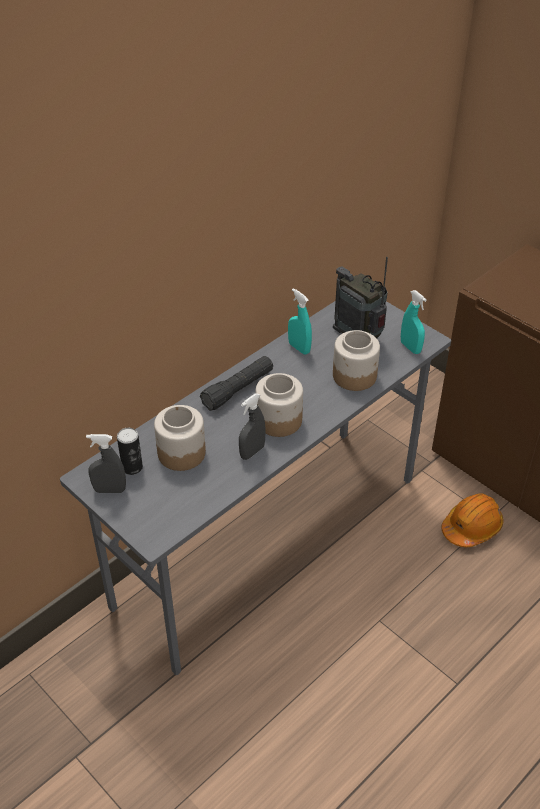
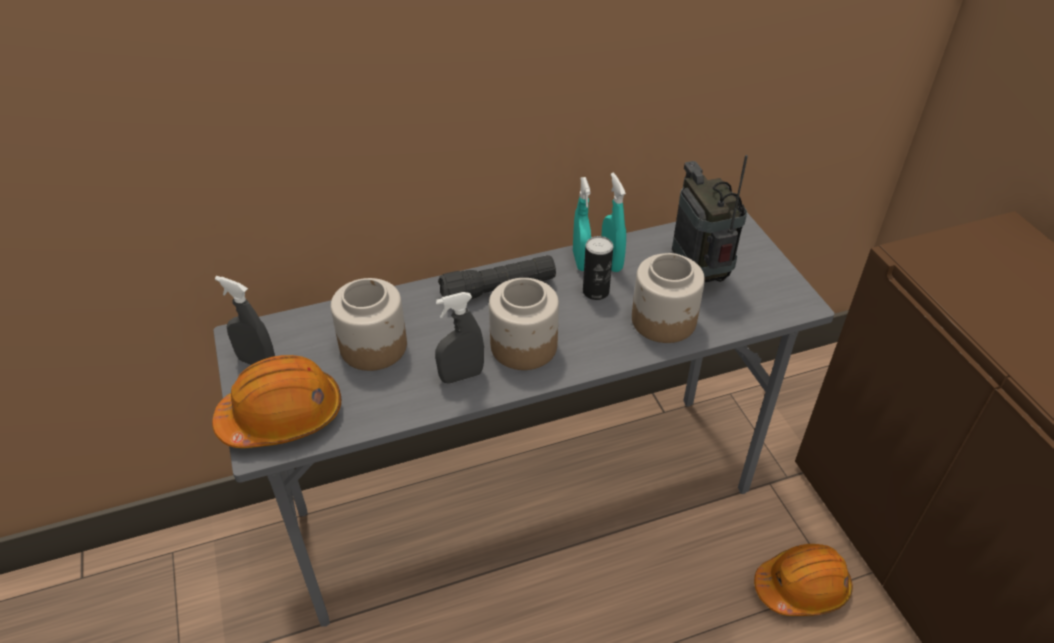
camera: 25 degrees right, 0 degrees up
can [117,428,143,475] -> can moved to [583,236,613,300]
turquoise spray bottle [401,290,427,354] -> turquoise spray bottle moved to [573,177,591,271]
none -> orange hard hat [212,355,341,448]

